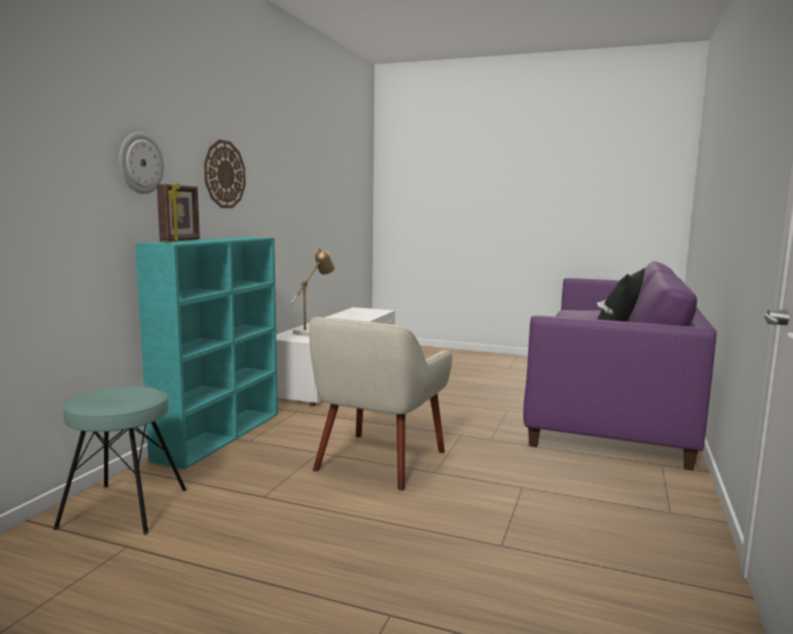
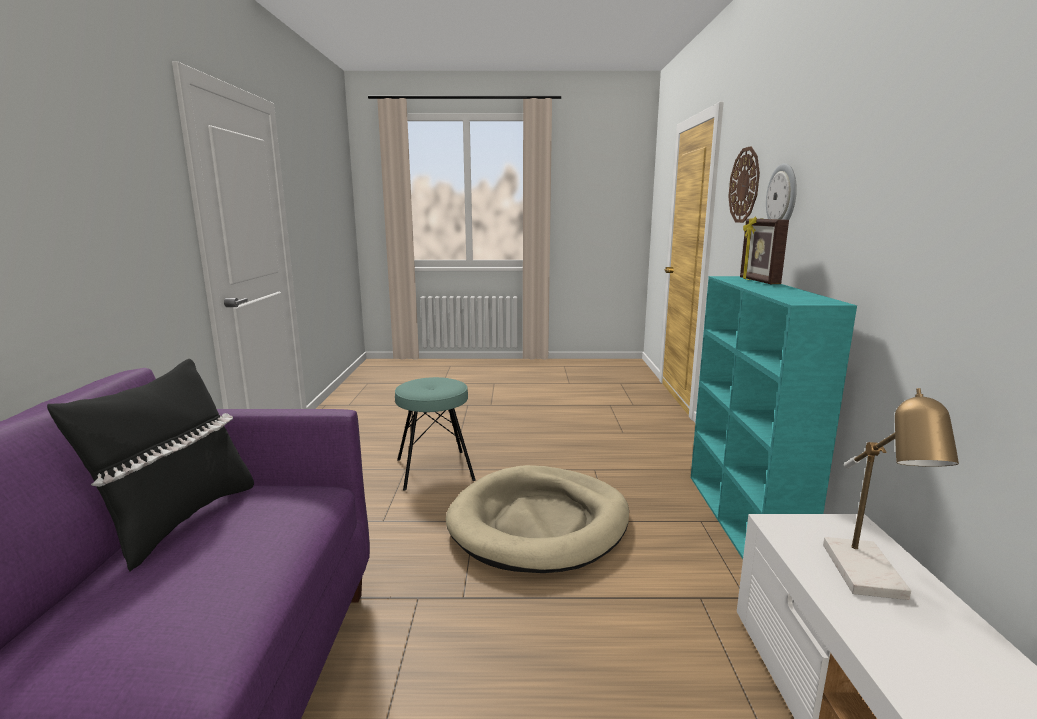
camera: 160 degrees right, 5 degrees up
turquoise stool [53,386,187,535] -> turquoise stool moved to [395,377,476,491]
wall clock [204,140,246,208] -> wall clock moved to [728,146,760,223]
beige armchair [309,317,452,490] -> beige dog bed [446,465,629,573]

